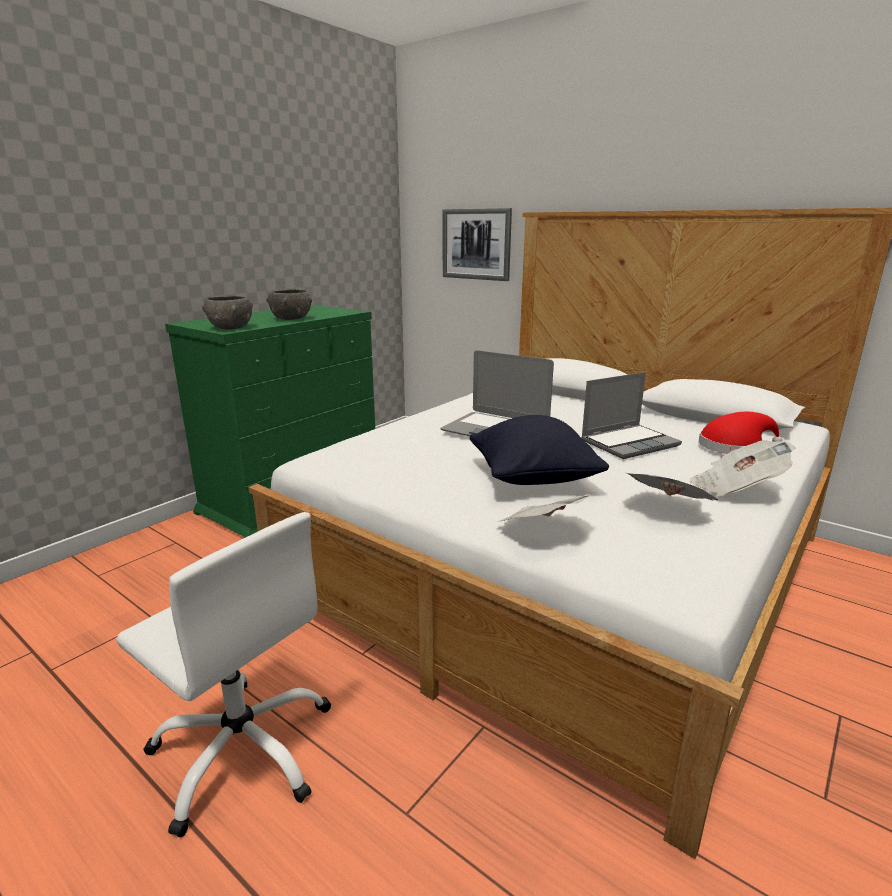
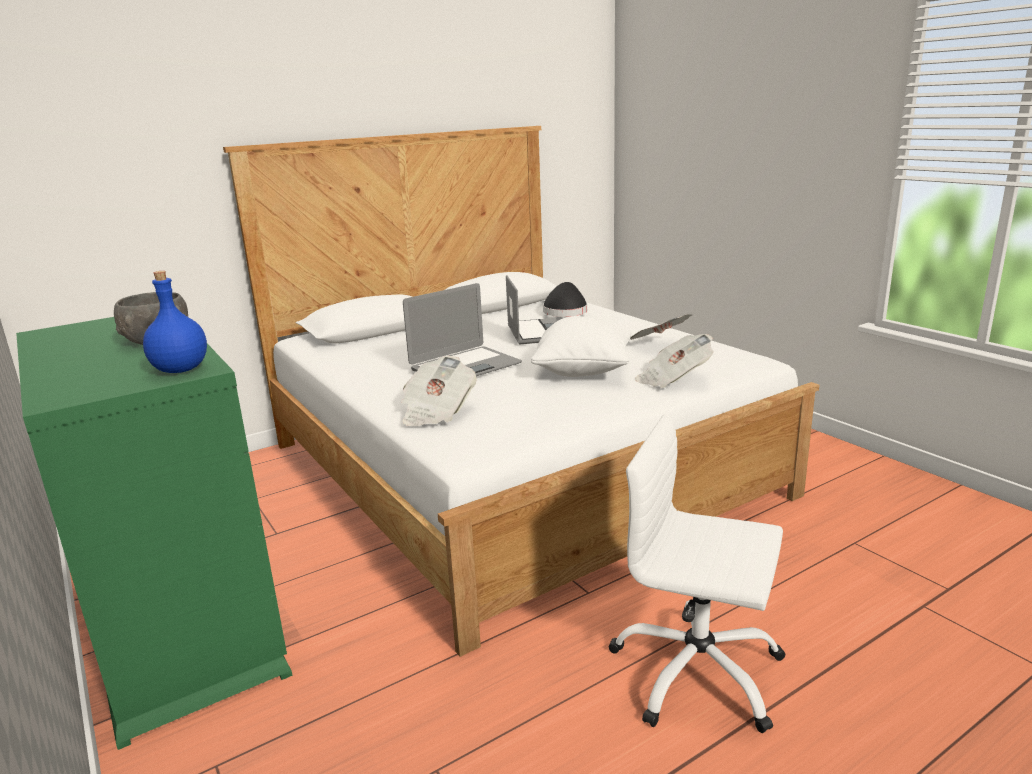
camera: 70 degrees left, 0 degrees up
white office chair [116,512,331,837] -> white office chair turned 120 degrees counterclockwise [608,414,786,733]
grey bowl [202,296,253,329] -> blue bottle [143,271,207,373]
picture [443,208,512,281] -> none
black pillow [470,415,609,485] -> white pillow [531,316,631,377]
newspaper [690,440,796,496] -> newspaper moved to [401,356,477,426]
red hat [699,412,782,454] -> black hat [543,282,587,317]

